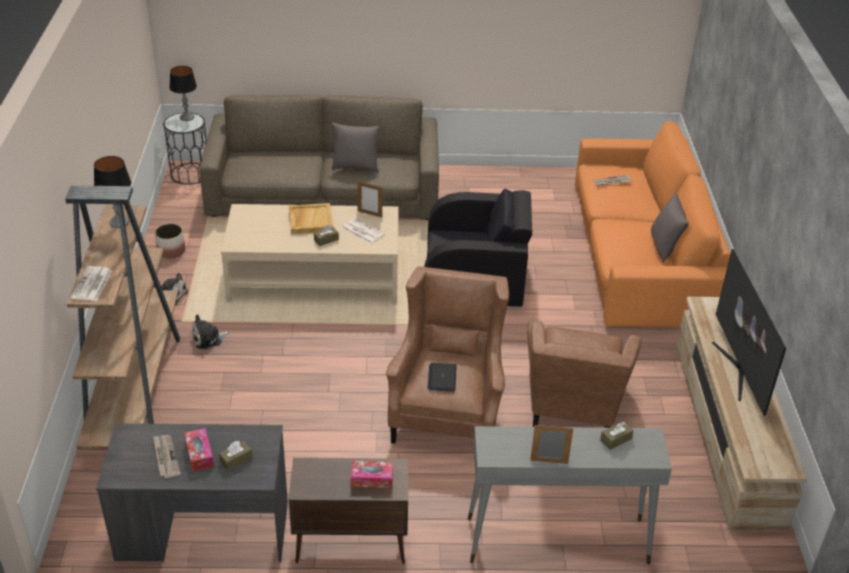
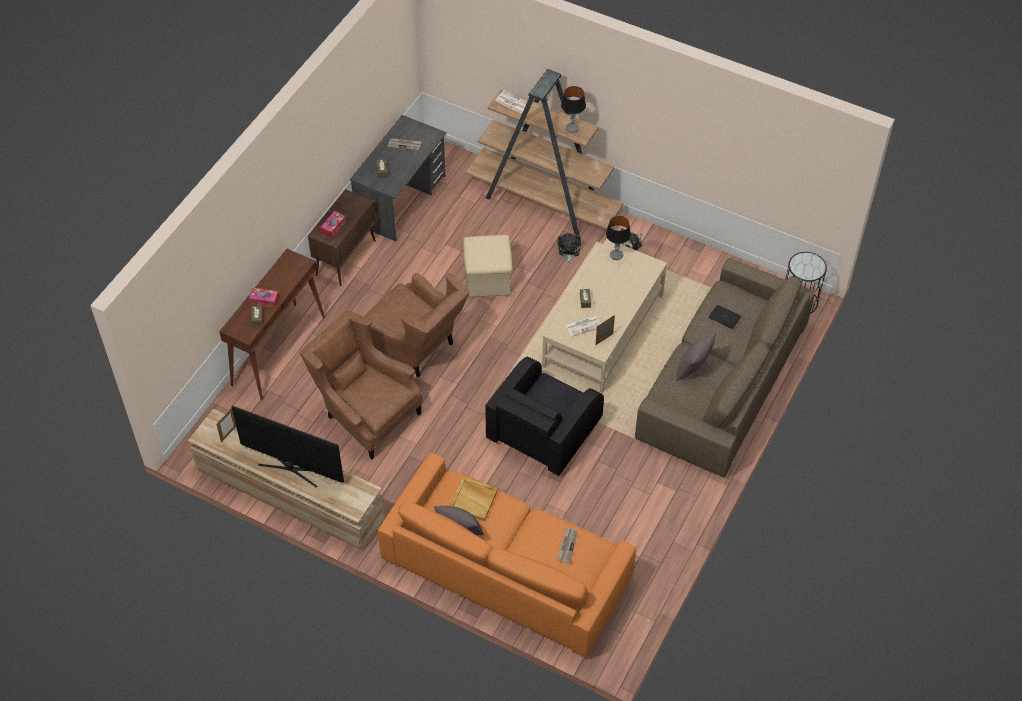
camera: 120 degrees right, 15 degrees up
planter [155,223,185,258] -> none
table lamp [169,66,197,121] -> table lamp moved to [606,216,631,260]
tissue box [184,428,214,471] -> tissue box moved to [249,288,279,308]
beige tray [289,203,333,234] -> beige tray moved to [450,477,498,521]
laptop [427,363,457,392] -> laptop moved to [709,305,741,329]
grey console table [468,426,672,565] -> brown console table [219,249,325,400]
picture frame [530,425,574,464] -> picture frame moved to [216,408,236,442]
none -> beige ottoman [463,235,512,297]

